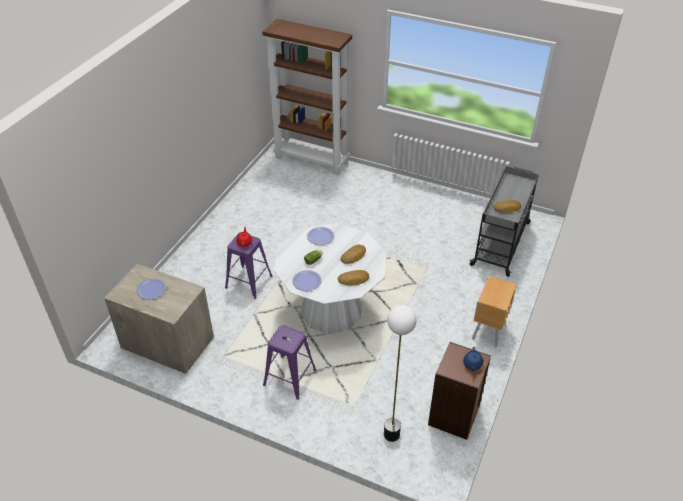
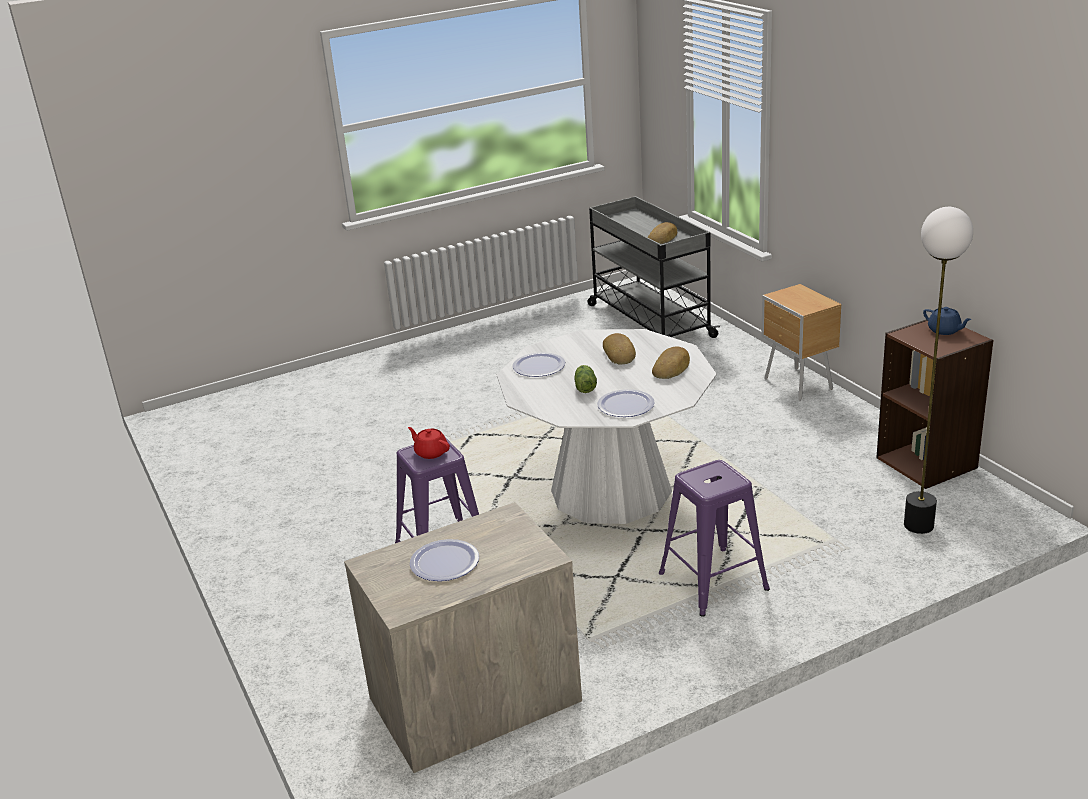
camera: 50 degrees left, 15 degrees down
brown bookcase [262,19,352,175] -> none

